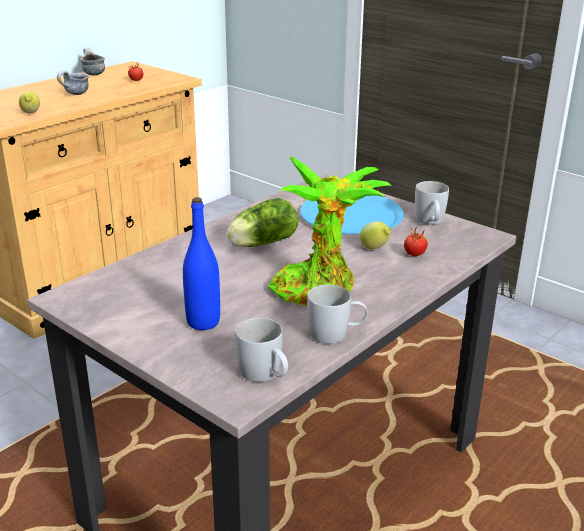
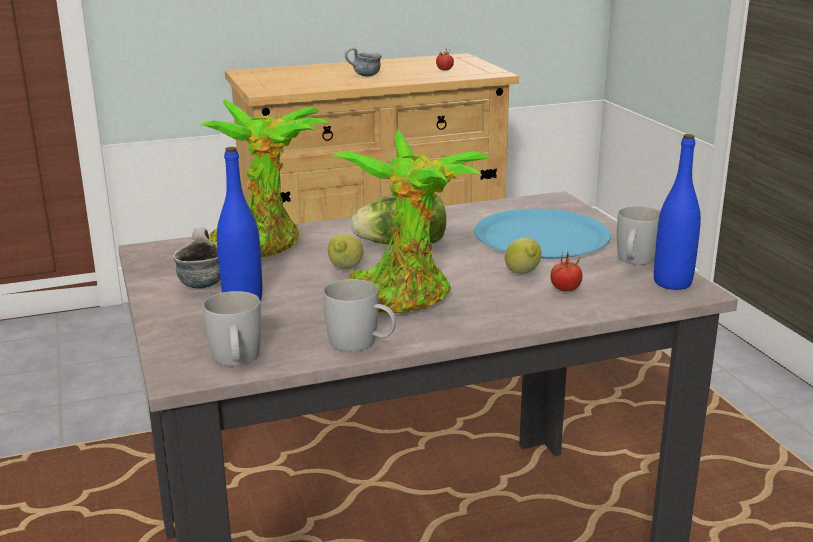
camera: 30 degrees right, 5 degrees down
lemon [19,92,40,113] -> lemon moved to [328,233,363,269]
mug [81,48,105,75] -> mug moved to [173,227,220,289]
none -> potted plant [200,100,328,258]
none -> blue bottle [654,134,701,290]

